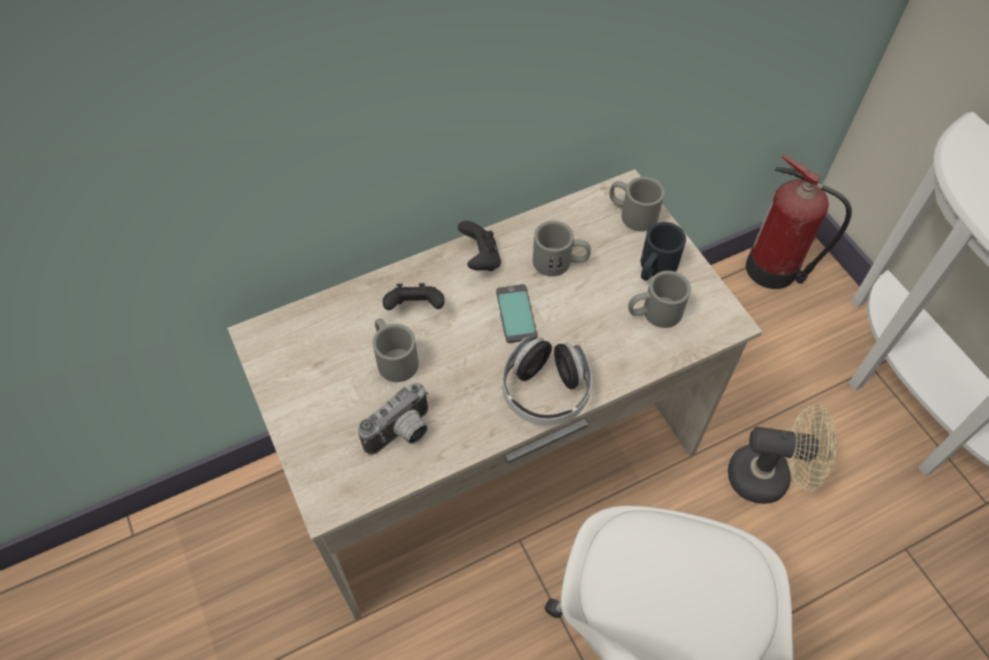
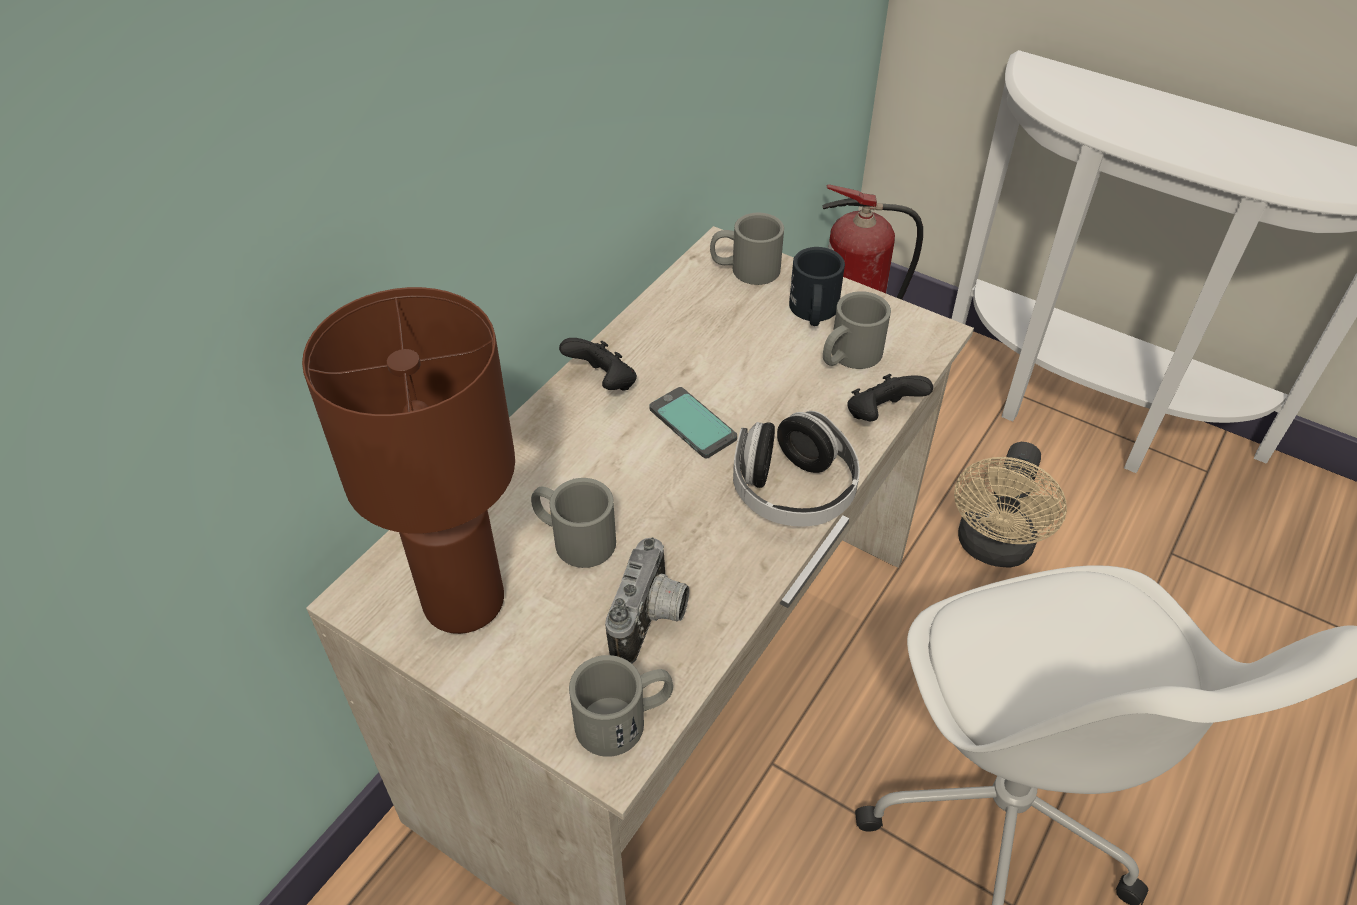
camera: 30 degrees left, 10 degrees down
black game controller [383,283,445,310] -> black game controller moved to [847,374,933,421]
grey mug [533,221,591,277] -> grey mug moved to [569,655,673,757]
beige fan [728,405,837,504] -> beige fan turned 135 degrees clockwise [954,442,1067,568]
none -> brown table lamp [302,287,515,634]

